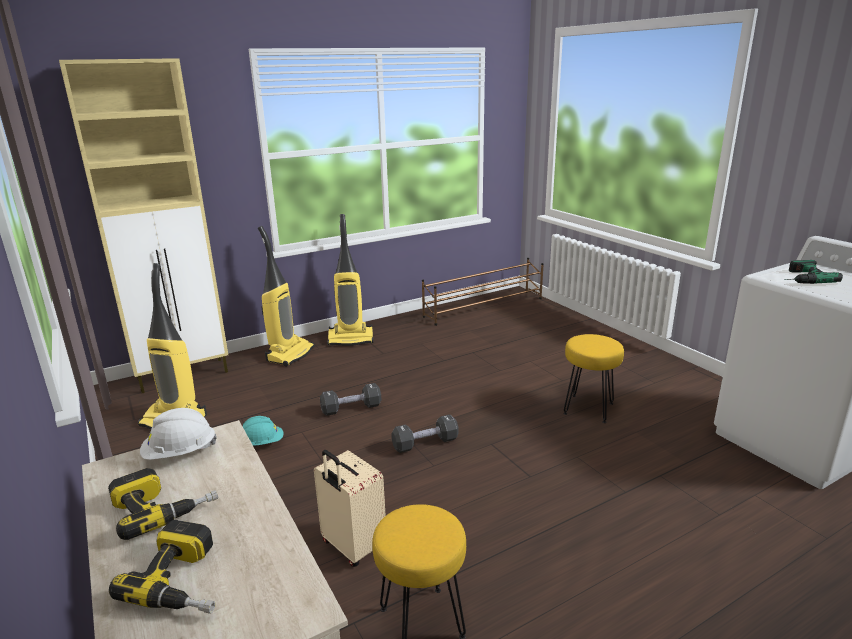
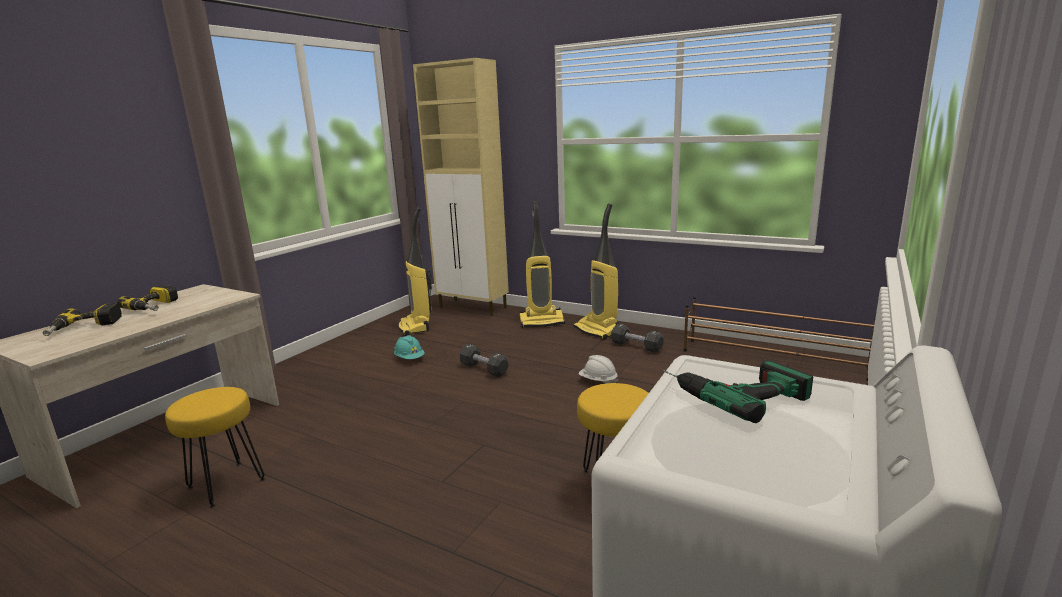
camera: 60 degrees right, 5 degrees down
white hard hat [140,408,217,460] -> white hard hat moved to [579,355,618,383]
beige suitcase [314,450,386,567] -> none
black dumbbell [391,414,459,453] -> black dumbbell moved to [611,323,664,353]

